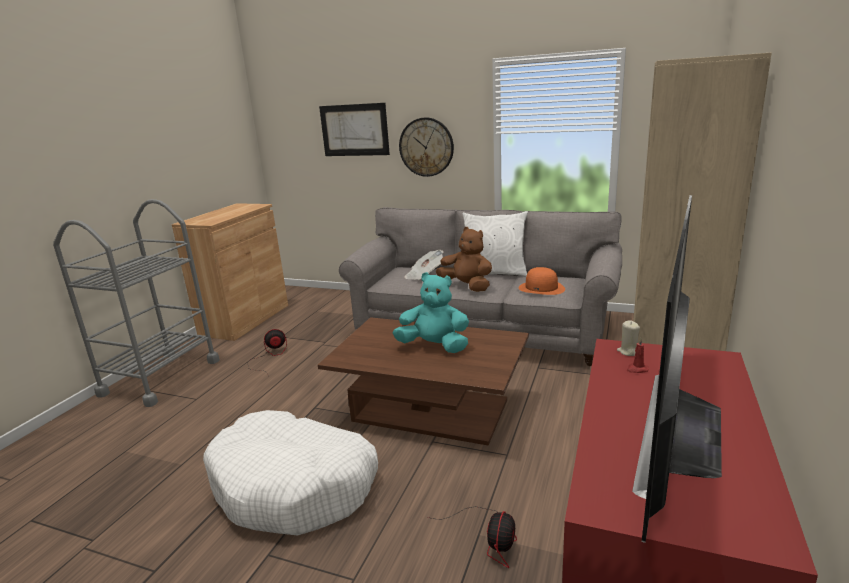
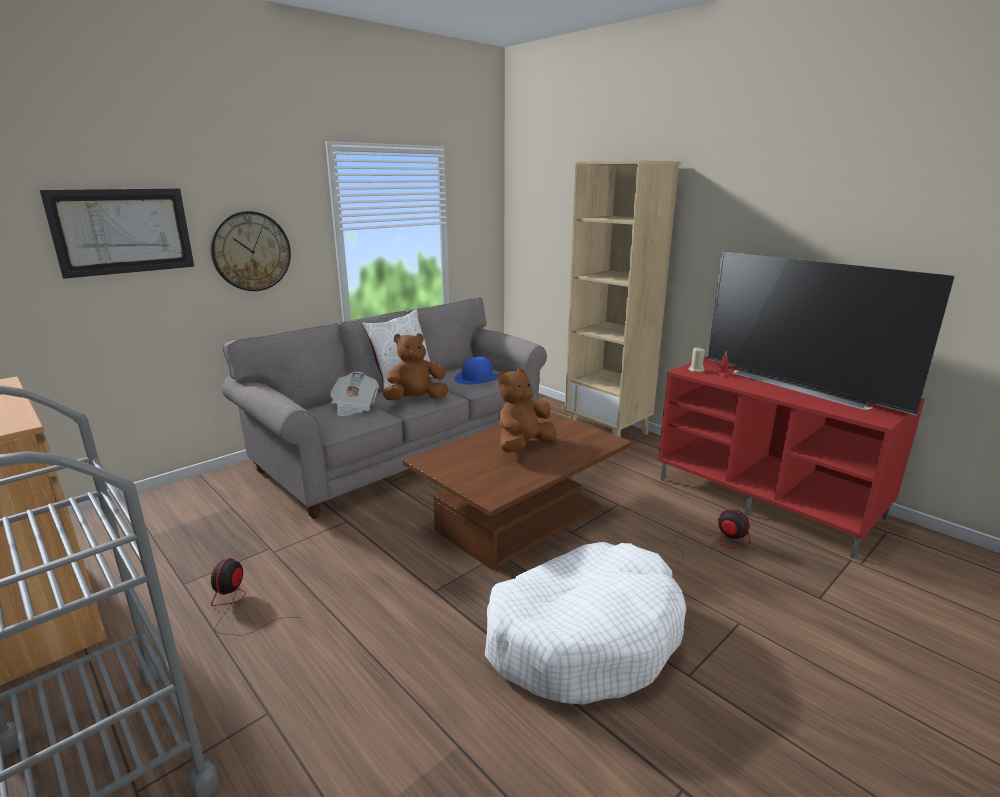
camera: 65 degrees left, 0 degrees up
turquoise plush toy [393,272,469,353] -> brown plush toy [498,368,556,453]
orange hat [519,267,565,295] -> blue hat [455,357,498,385]

